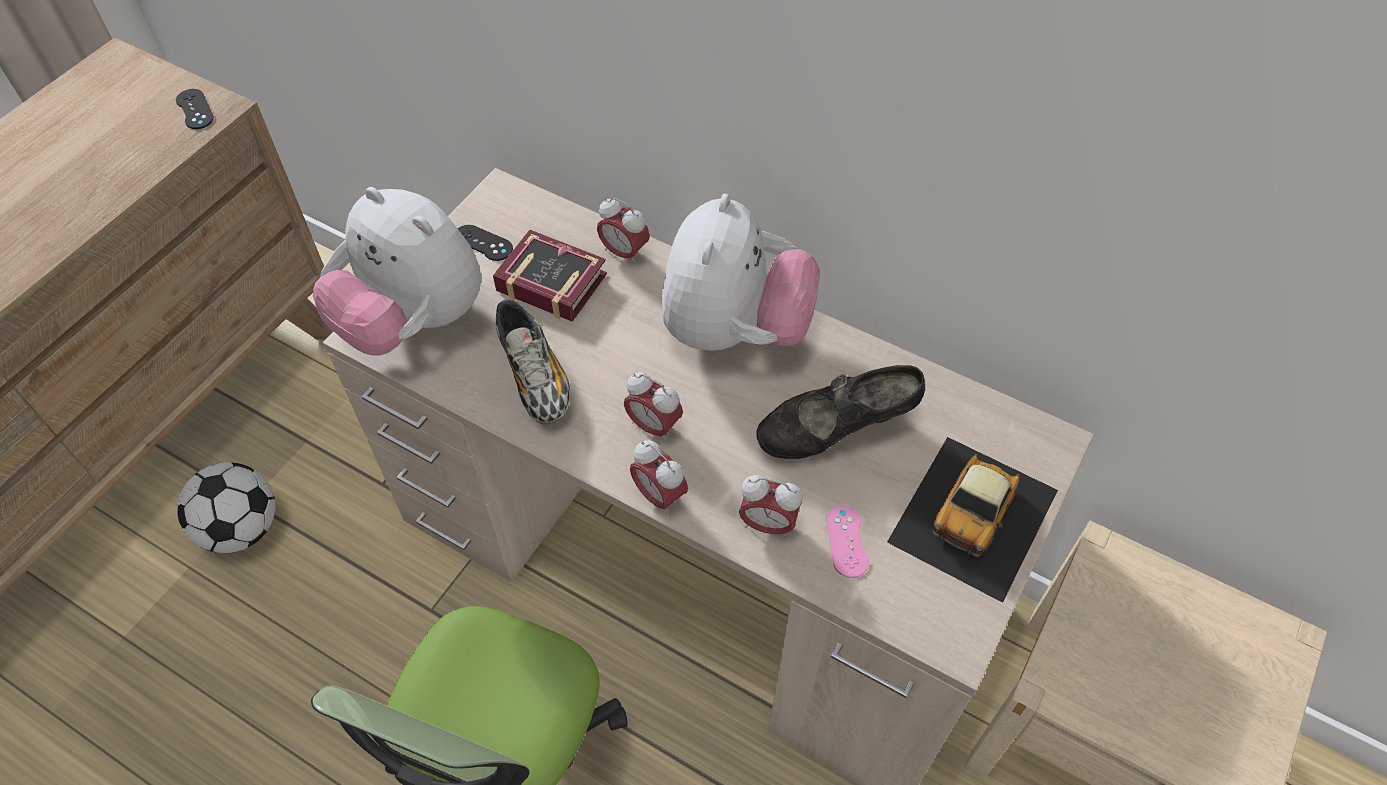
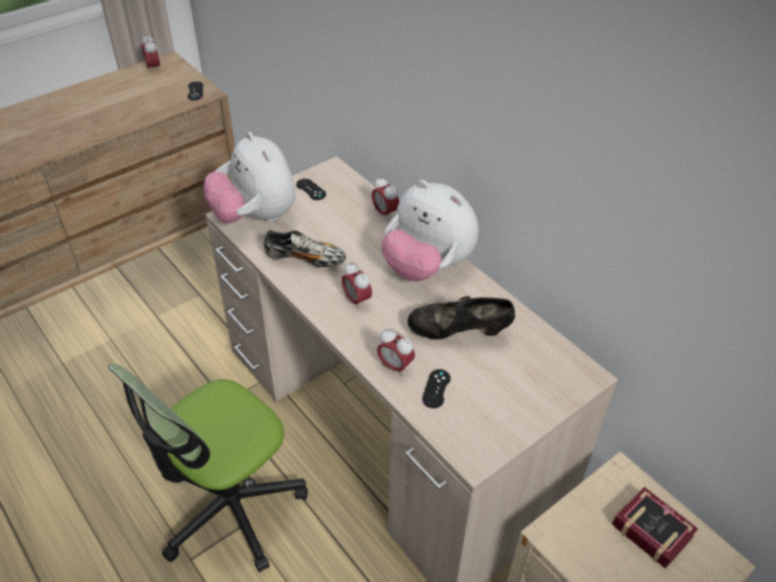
camera: 20 degrees right, 10 degrees down
football [177,462,275,553] -> none
book [493,230,607,322] -> book moved to [612,487,698,569]
shoe [496,299,570,425] -> shoe turned 75 degrees counterclockwise [264,230,346,267]
alarm clock [630,440,688,515] -> alarm clock moved to [142,33,160,73]
plush toy [661,194,820,351] -> plush toy turned 90 degrees clockwise [381,180,479,281]
pink game controller [826,505,869,578] -> black game controller [422,369,451,408]
toy car [887,437,1058,603] -> none

